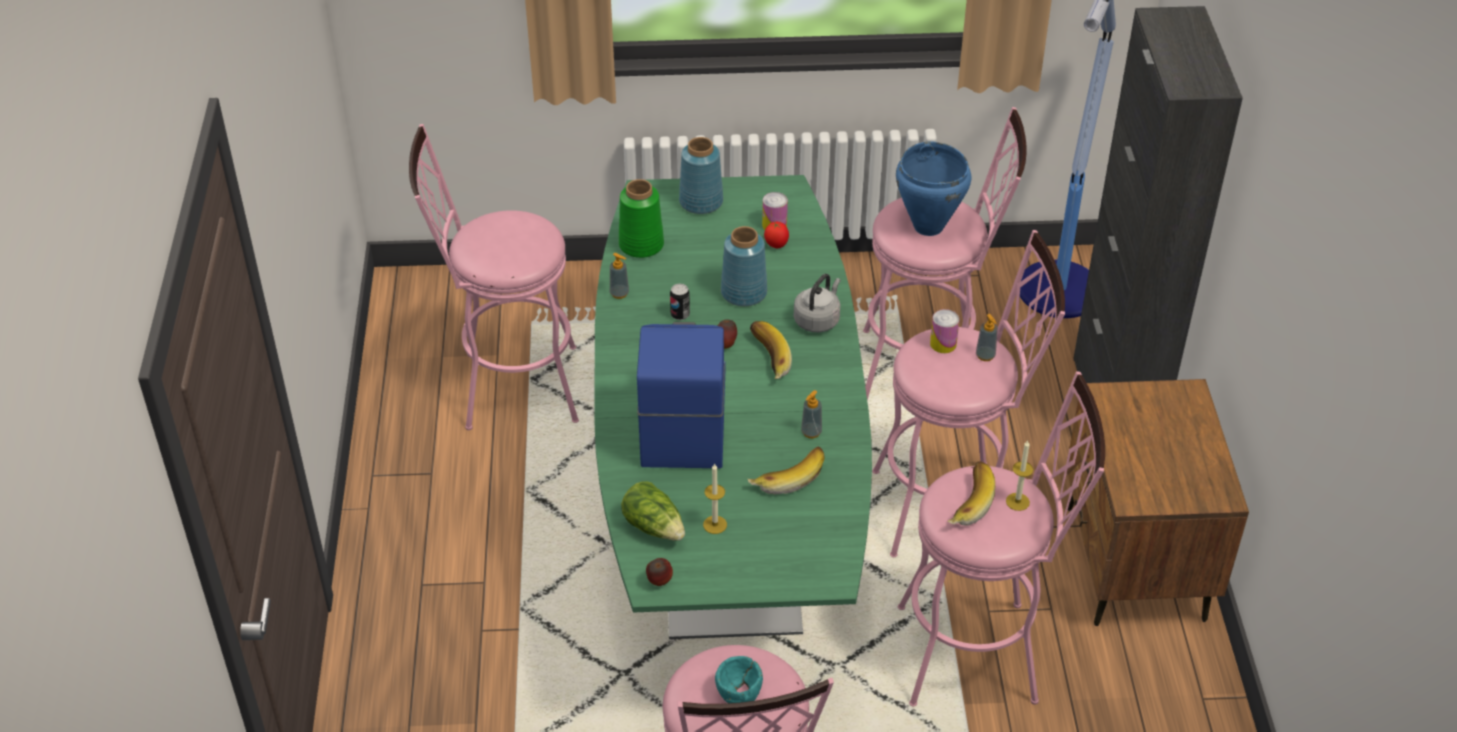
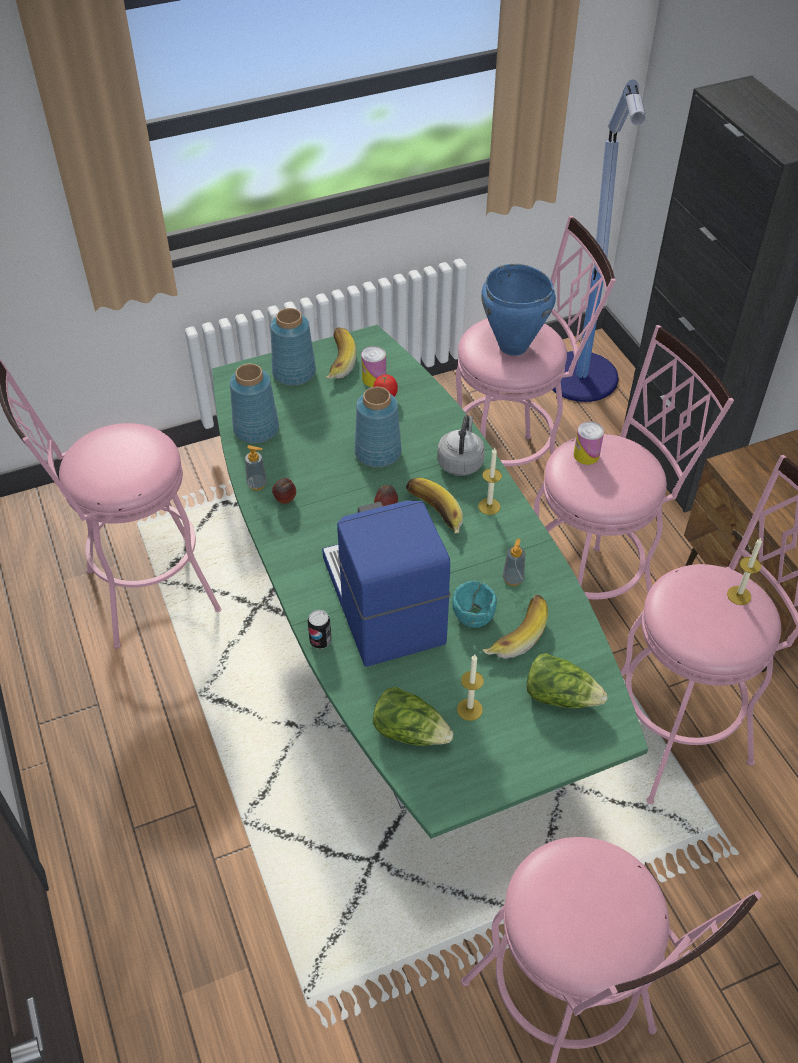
camera: 20 degrees left, 5 degrees up
green vase [619,179,664,258] -> blue vase [230,364,279,443]
apple [646,558,673,586] -> apple moved to [272,478,296,504]
can [670,284,690,320] -> can moved to [307,610,332,649]
turquoise bowl [715,656,763,703] -> turquoise bowl moved to [452,581,497,628]
banana [948,461,995,526] -> banana moved to [326,327,357,379]
soap dispenser [976,314,998,361] -> none
none -> candle [478,448,502,515]
none -> lettuce [527,653,608,708]

